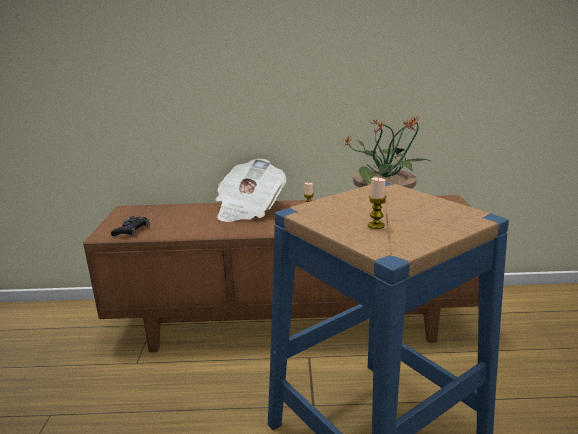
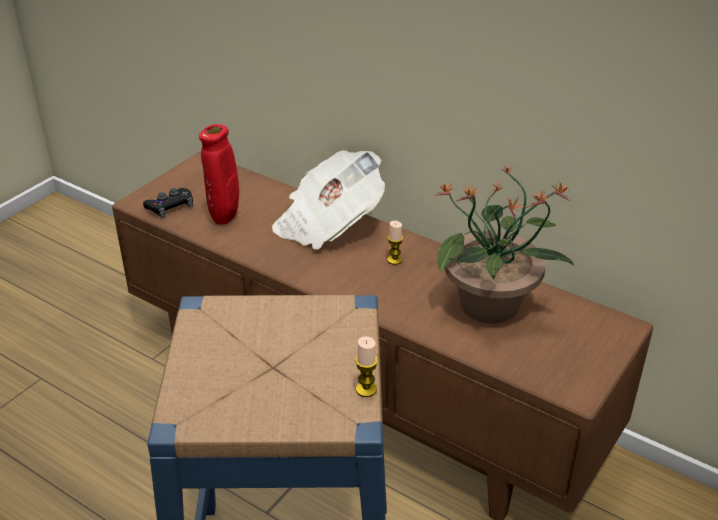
camera: 35 degrees right, 15 degrees up
candle [368,177,386,229] -> candle moved to [355,336,378,397]
none -> red vase [199,124,239,224]

